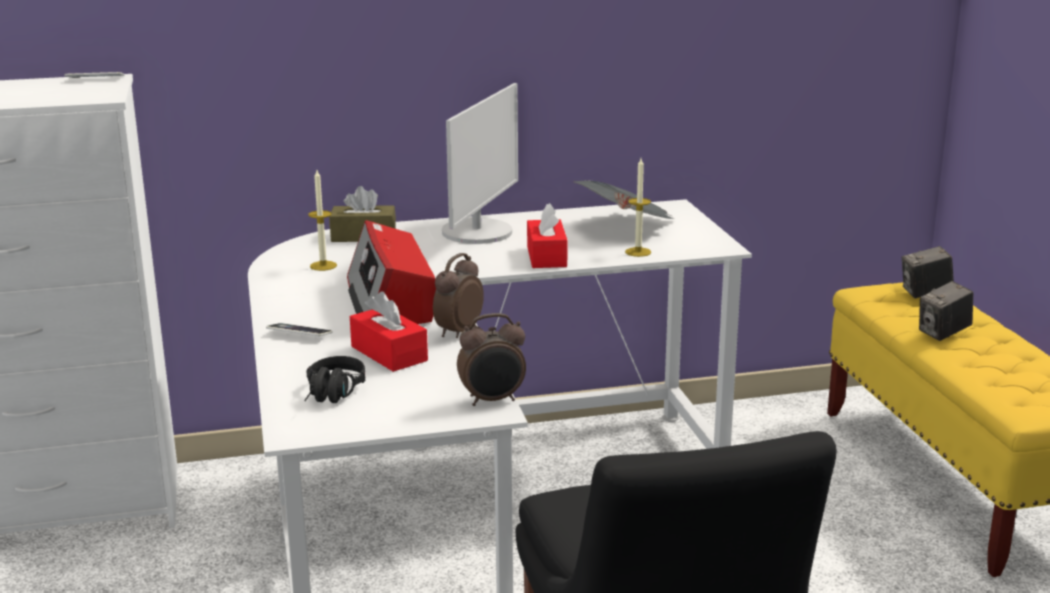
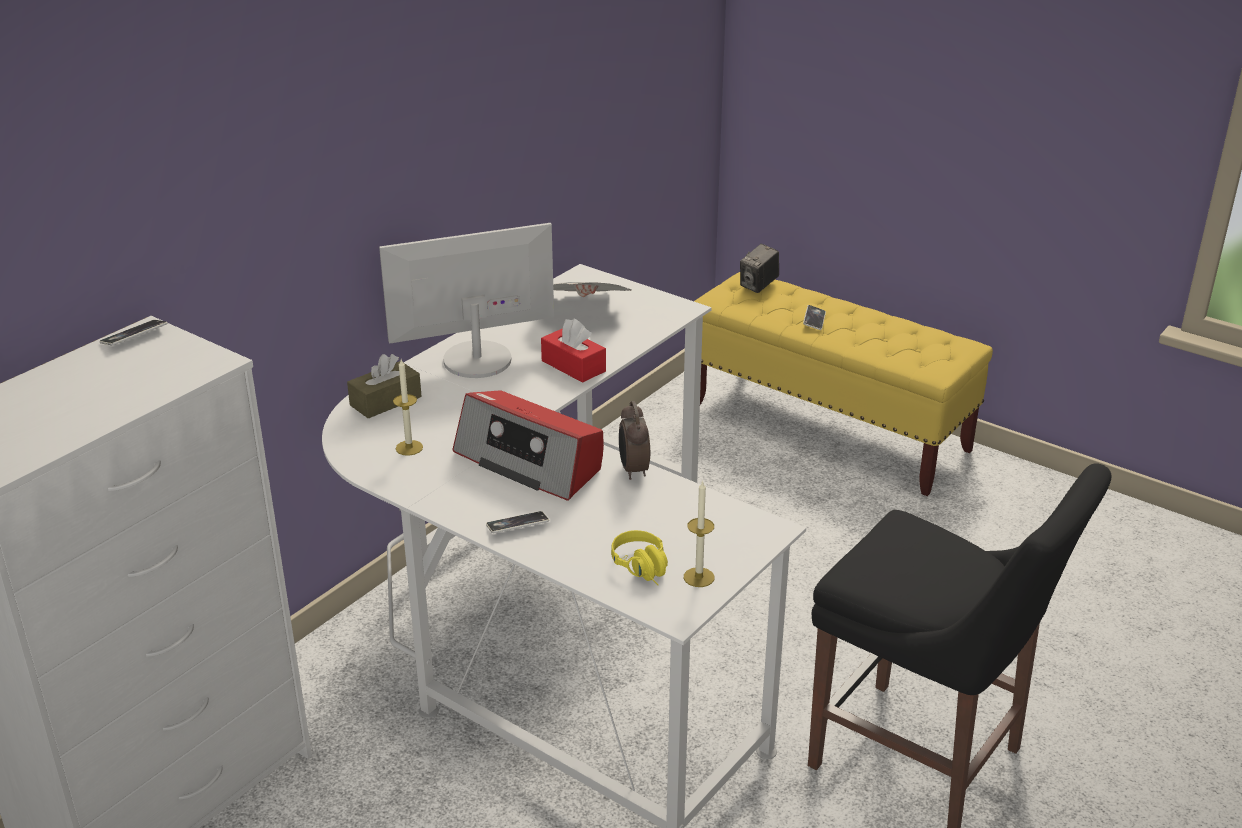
camera: 40 degrees left, 10 degrees up
black headphones [304,356,365,403] -> yellow headphones [611,530,668,585]
red tissue box [350,292,428,372] -> none
monitor [442,83,518,244] -> monitor turned 90 degrees counterclockwise [379,223,554,378]
alarm clock [457,313,526,406] -> none
candle [625,158,651,257] -> candle moved to [684,480,714,587]
camera [919,281,973,341] -> phone [803,305,826,330]

